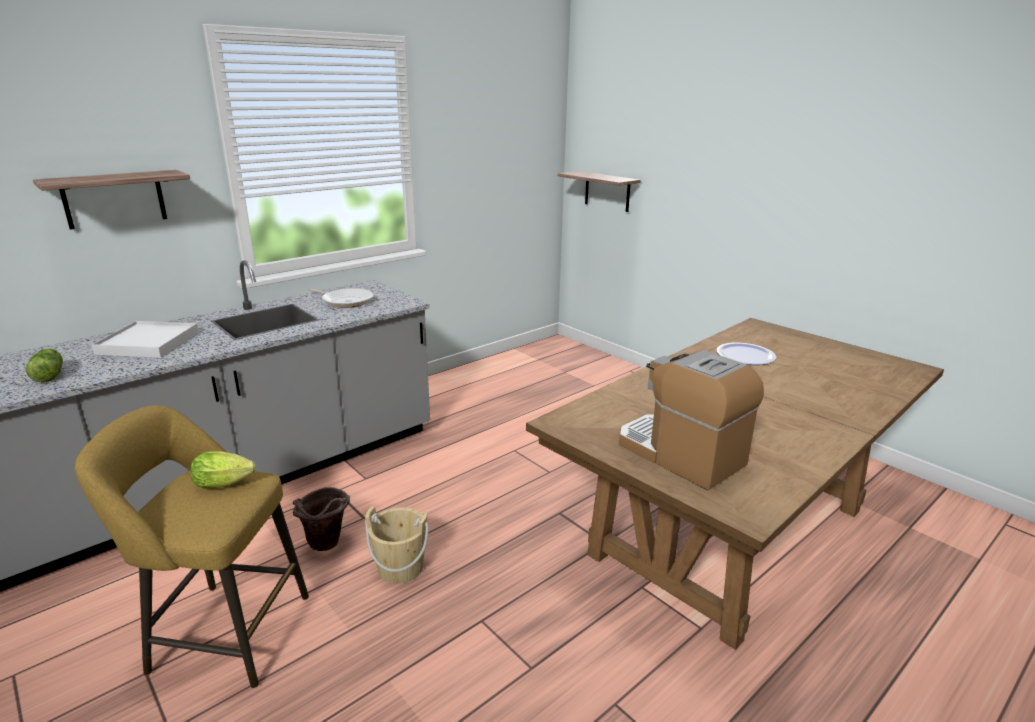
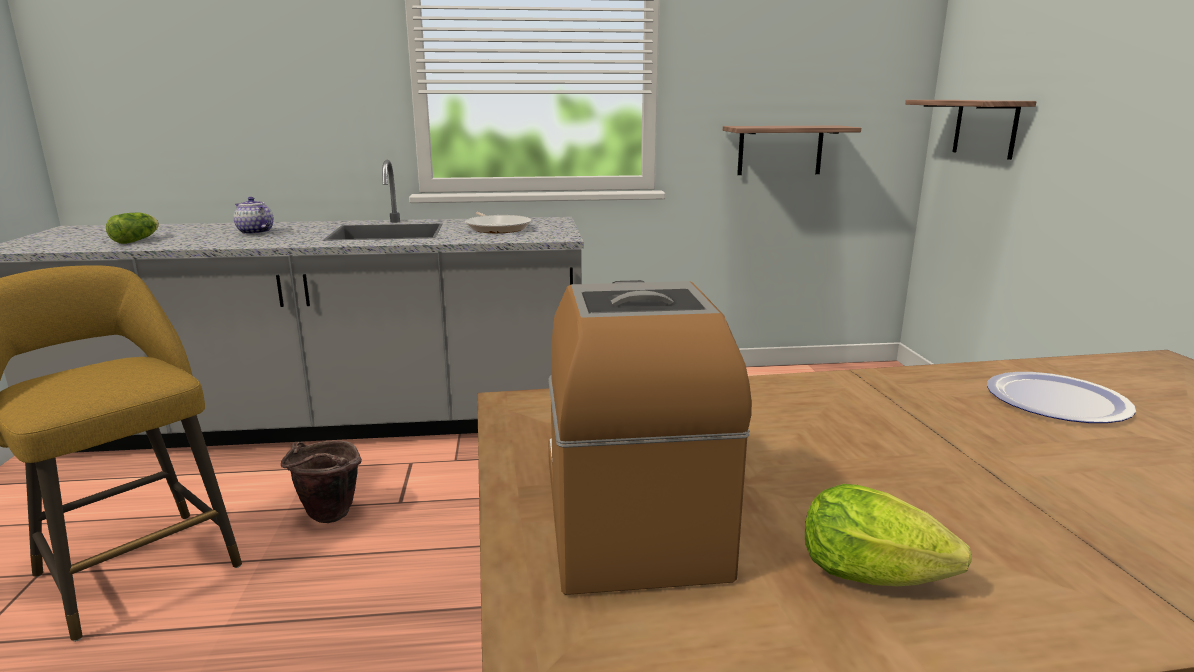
camera: 35 degrees right, 5 degrees down
shelf [33,170,190,230] -> shelf moved to [723,126,861,175]
white tray [92,321,199,358] -> teapot [233,197,274,235]
lettuce [190,451,256,488] -> lettuce moved to [805,484,972,586]
beige bucket [365,506,429,584] -> none

